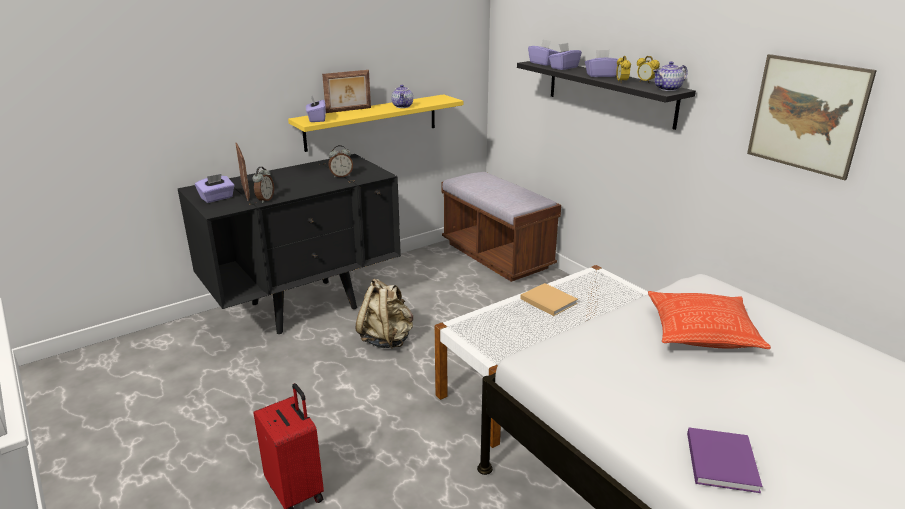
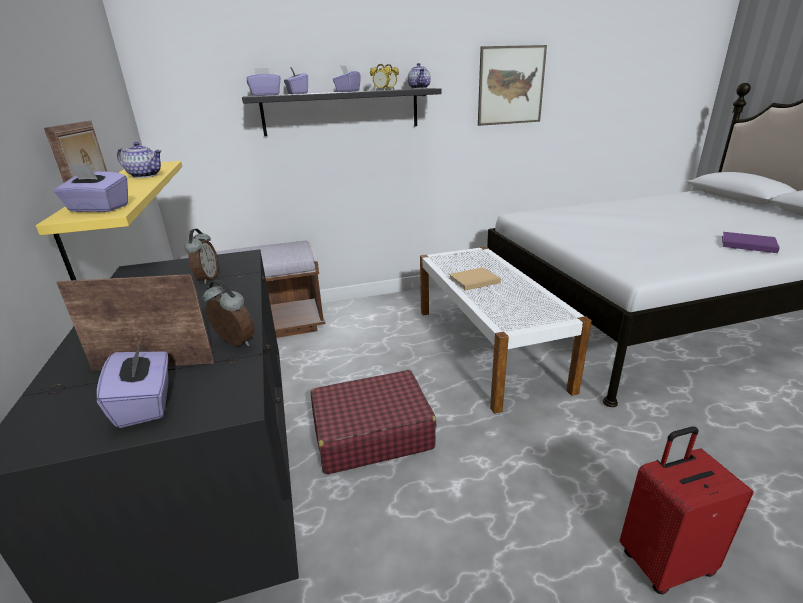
camera: 70 degrees left, 0 degrees up
beige backpack [356,279,413,349] -> red suitcase [310,370,437,474]
orange pillow [648,291,771,349] -> none

